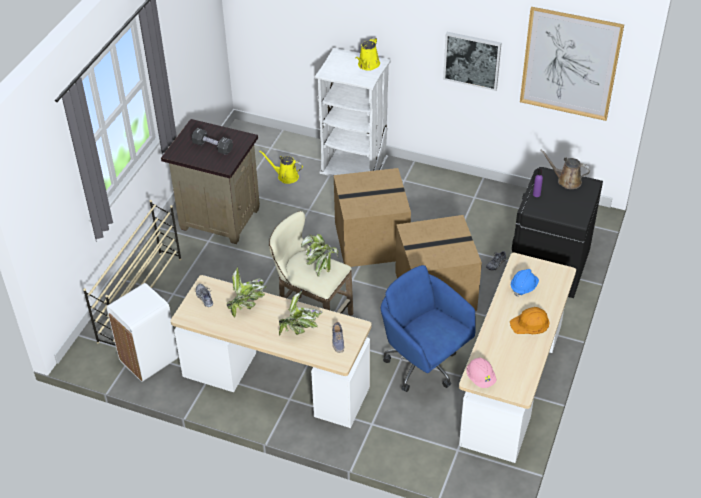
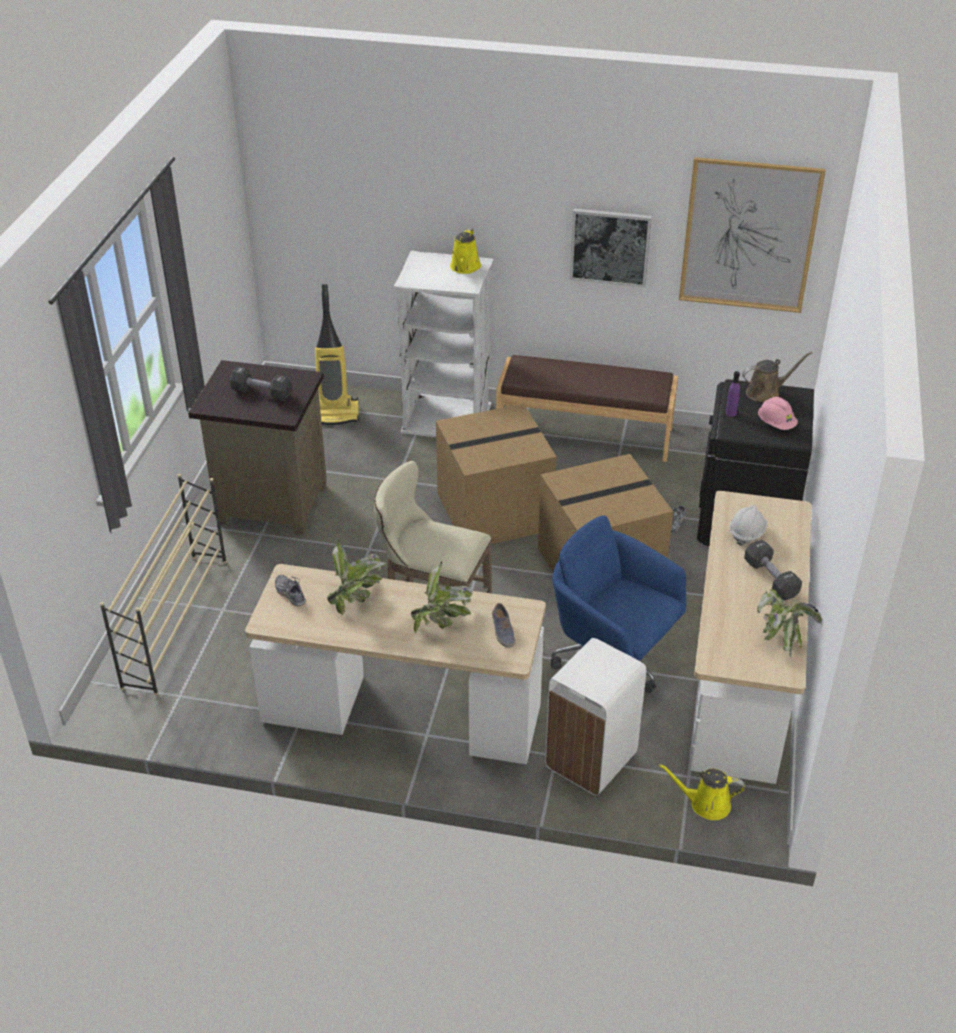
camera: 10 degrees left, 5 degrees down
white trash can [106,283,179,382] -> white trash can moved to [545,638,646,796]
yellow watering can [259,150,303,184] -> yellow watering can moved to [659,764,745,820]
potted plant [301,234,339,277] -> potted plant moved to [757,589,822,657]
pink hard hat [466,357,496,388] -> pink hard hat moved to [758,397,798,430]
orange hard hat [510,307,550,334] -> black dumbbell [744,540,802,601]
blue hard hat [511,269,539,296] -> white hard hat [729,505,767,546]
brown watering can [540,150,590,189] -> brown watering can turned 150 degrees clockwise [742,351,812,402]
none -> vacuum cleaner [315,284,359,425]
none -> brown bench [496,355,678,462]

